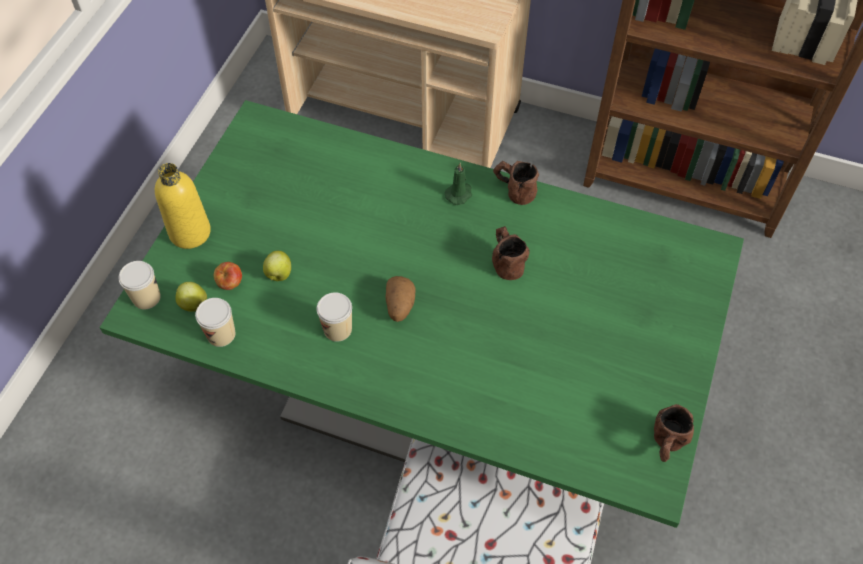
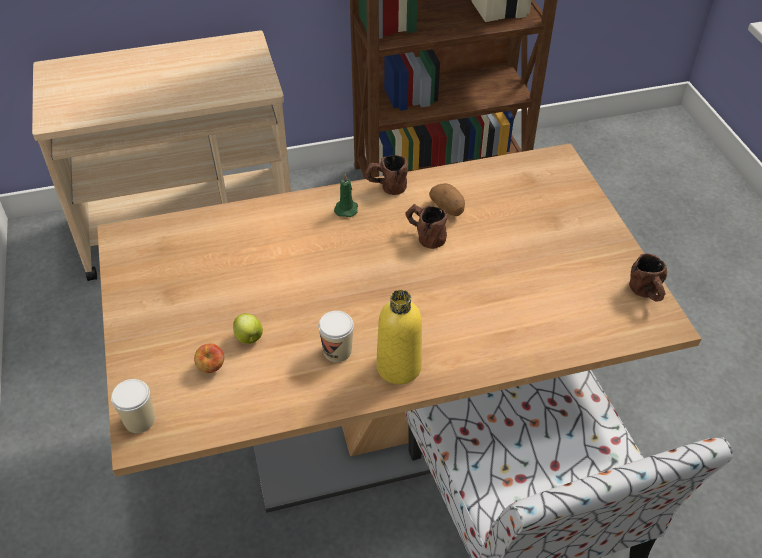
camera: 35 degrees left, 10 degrees down
green dining table [99,100,744,528] -> brown dining table [97,143,702,513]
yellow bottle [155,163,211,249] -> yellow bottle moved to [376,290,422,384]
apple [175,282,207,312] -> none
cup [195,298,235,347] -> none
potato [385,276,416,322] -> potato moved to [429,183,465,216]

